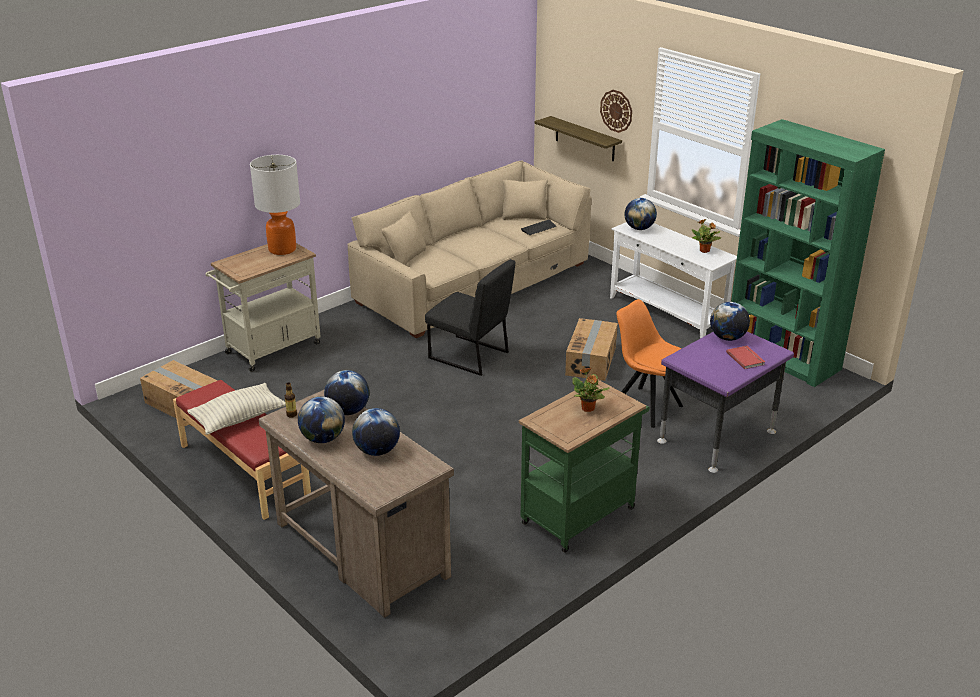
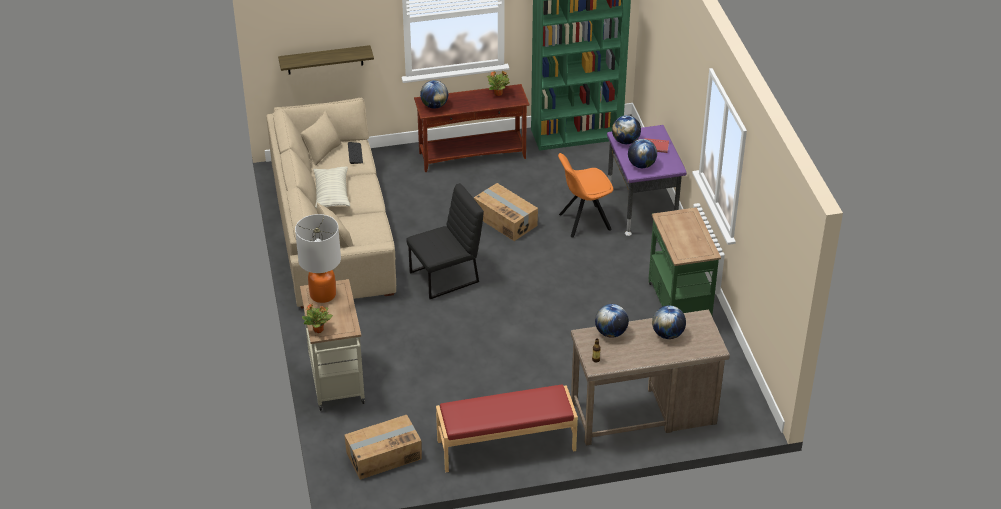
camera: 60 degrees left, 10 degrees up
pillow [187,383,286,435] -> pillow moved to [313,166,350,208]
globe [298,397,345,443] -> globe moved to [628,139,657,168]
potted plant [572,368,609,412] -> potted plant moved to [302,304,333,333]
wall clock [600,90,632,133] -> none
white console table [610,222,737,339] -> brown console table [414,84,530,172]

